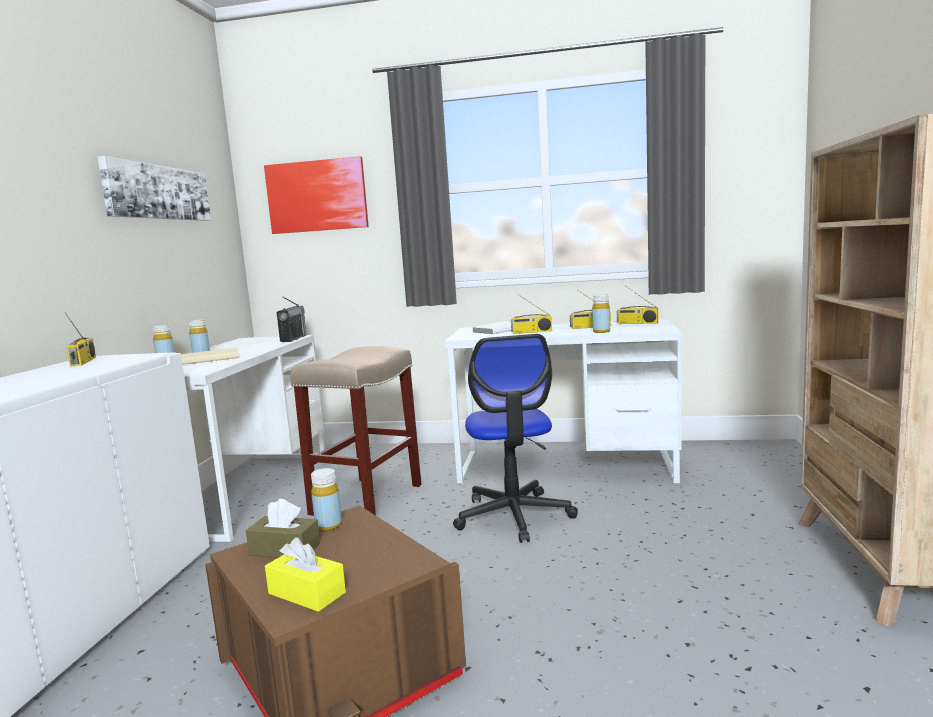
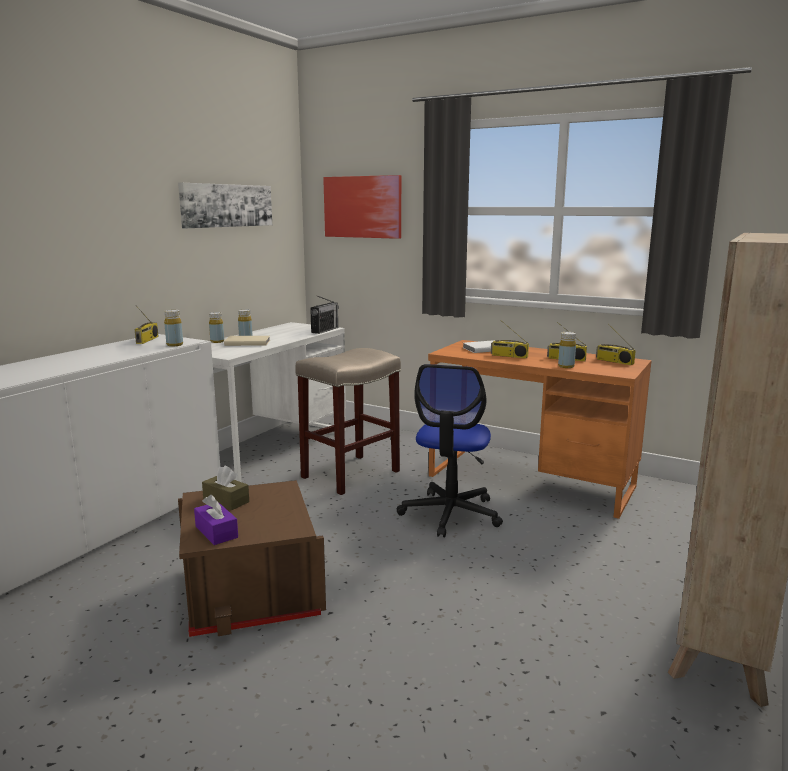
camera: 20 degrees right, 5 degrees up
yellow tissue box [265,537,346,612] -> purple tissue box [194,495,238,545]
yellow bottle [311,468,342,531] -> yellow bottle moved to [164,310,183,346]
white desk [444,319,682,483] -> orange desk [428,340,652,519]

